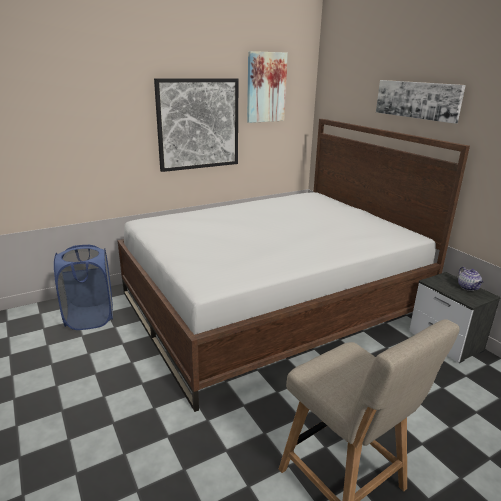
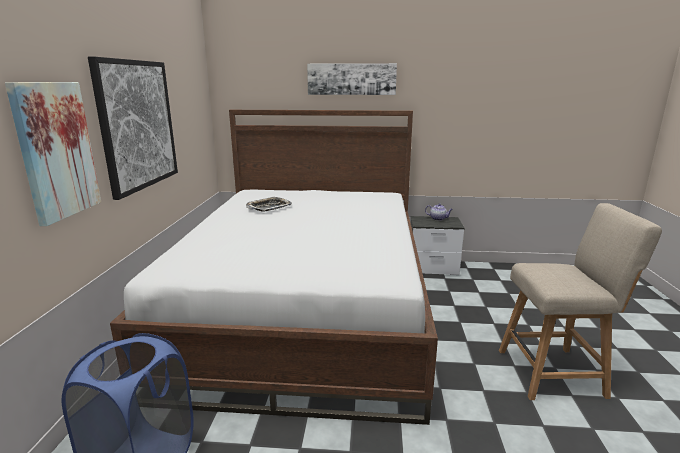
camera: 55 degrees left, 5 degrees down
picture [247,51,288,123] -> picture moved to [5,82,101,226]
none -> tray [246,197,292,212]

